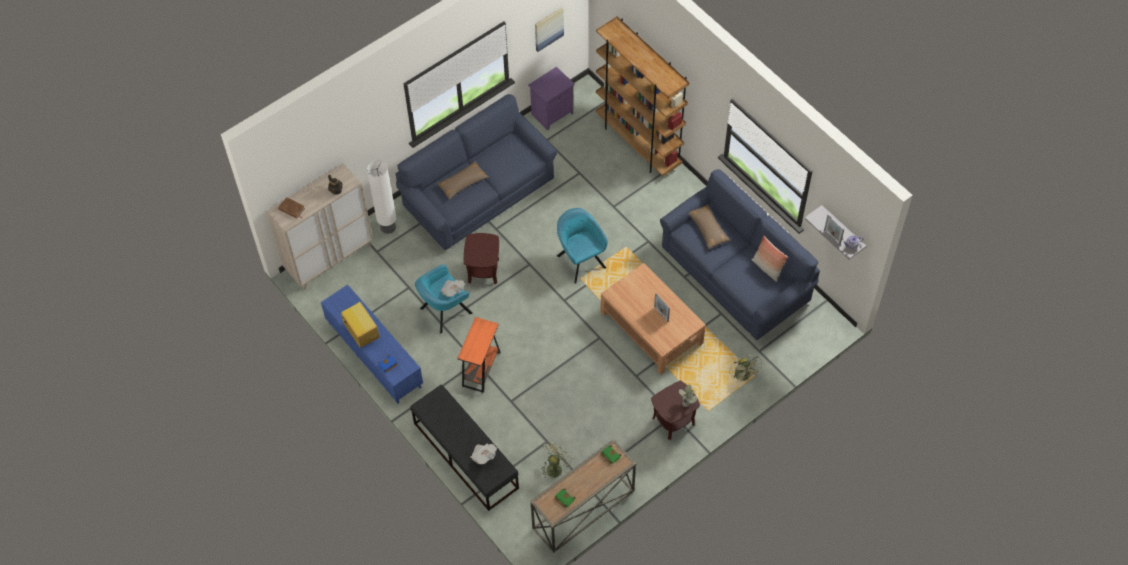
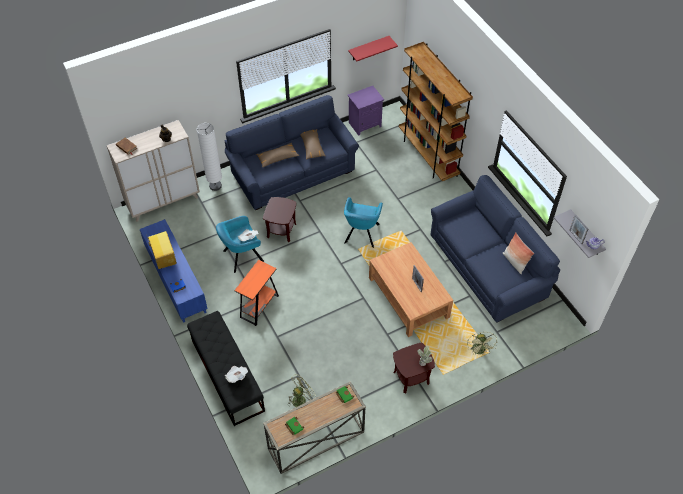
camera: 10 degrees right, 5 degrees down
picture [535,8,564,52] -> red shelf [348,36,398,61]
turquoise armchair [557,208,608,284] -> turquoise armchair turned 150 degrees counterclockwise [344,197,383,248]
brown pillow [688,204,731,249] -> brown pillow moved to [300,129,325,160]

